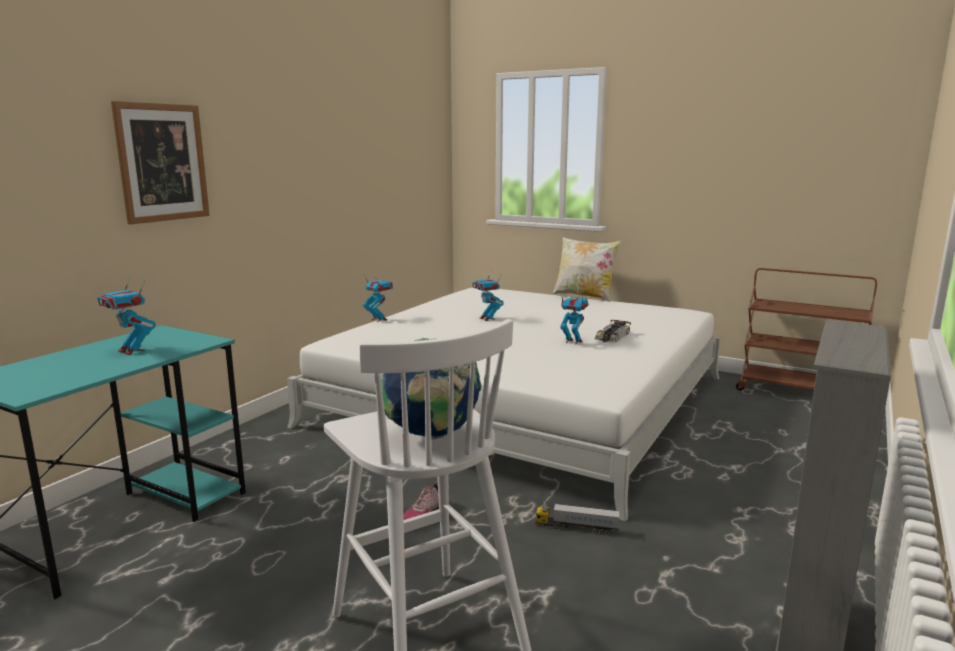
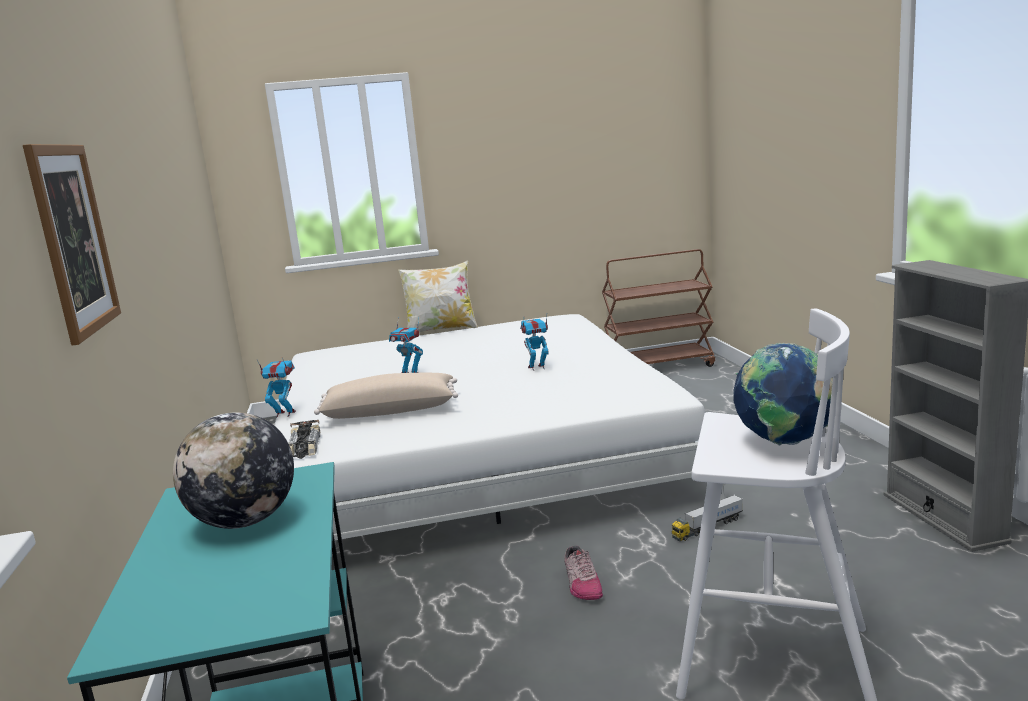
camera: 40 degrees left, 0 degrees up
toy robot [97,276,156,355] -> globe [173,412,294,529]
toy car [595,320,631,342] -> toy car moved to [288,420,321,459]
none -> beige pillow [314,373,458,419]

